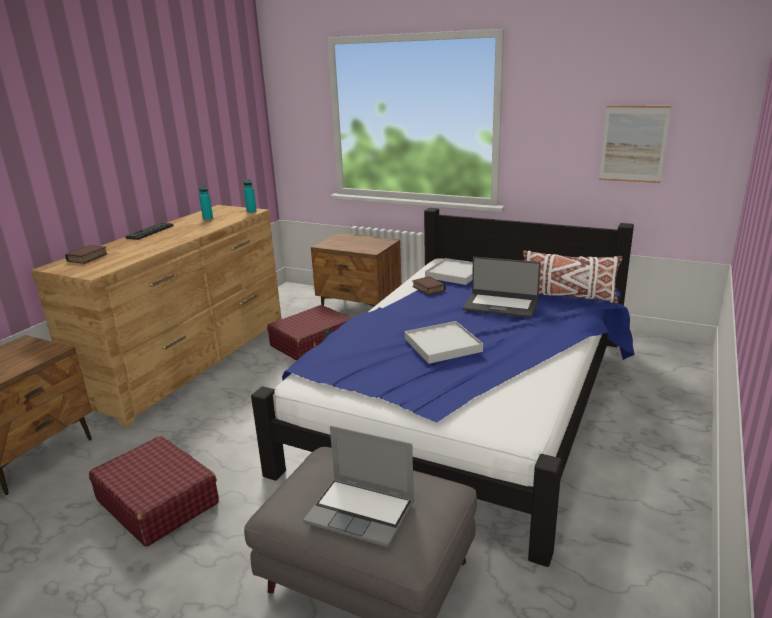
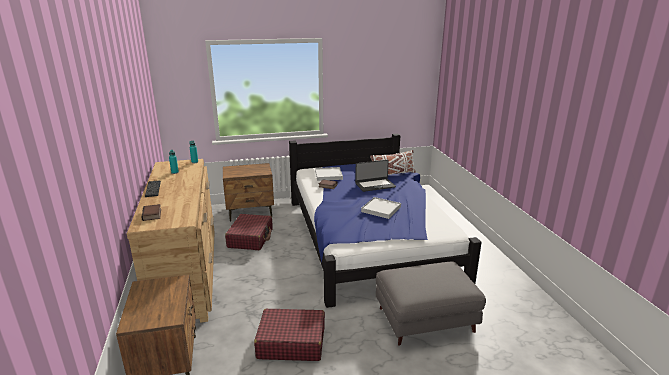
camera: 40 degrees left, 0 degrees up
laptop [303,426,414,548] -> none
picture [599,106,671,183] -> none

